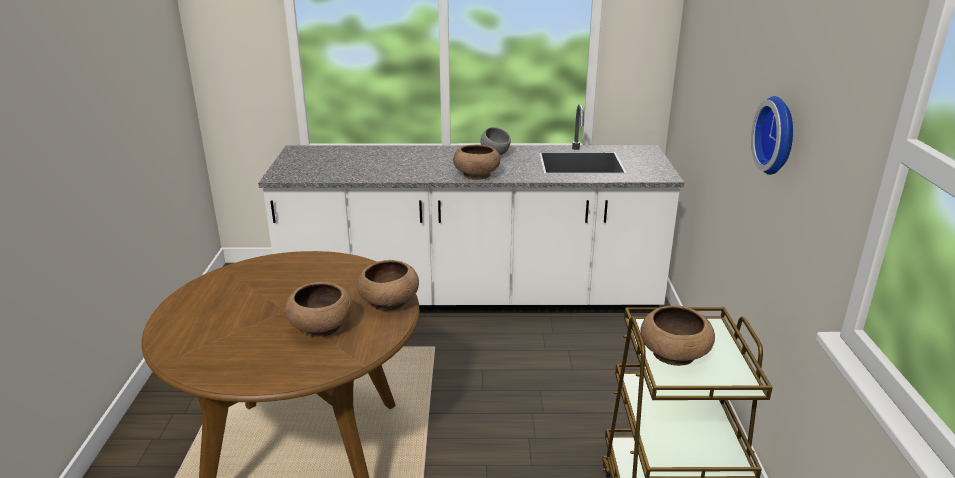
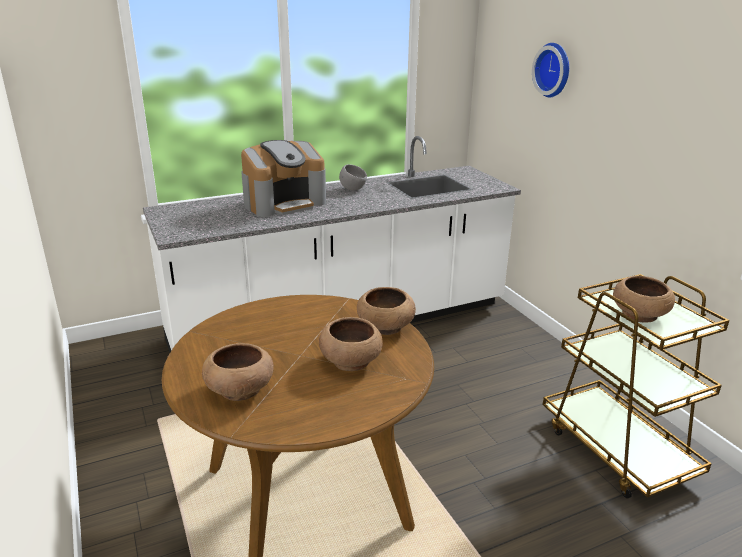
camera: 25 degrees left, 0 degrees up
brown bowl [453,145,501,180] -> brown bowl moved to [202,343,274,401]
wall clock [751,96,793,175] -> wall clock moved to [532,43,569,97]
none -> coffee machine [241,140,326,217]

